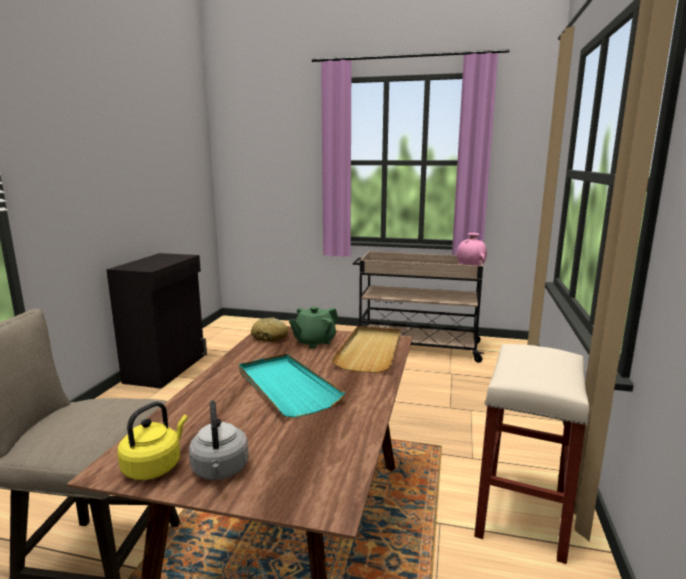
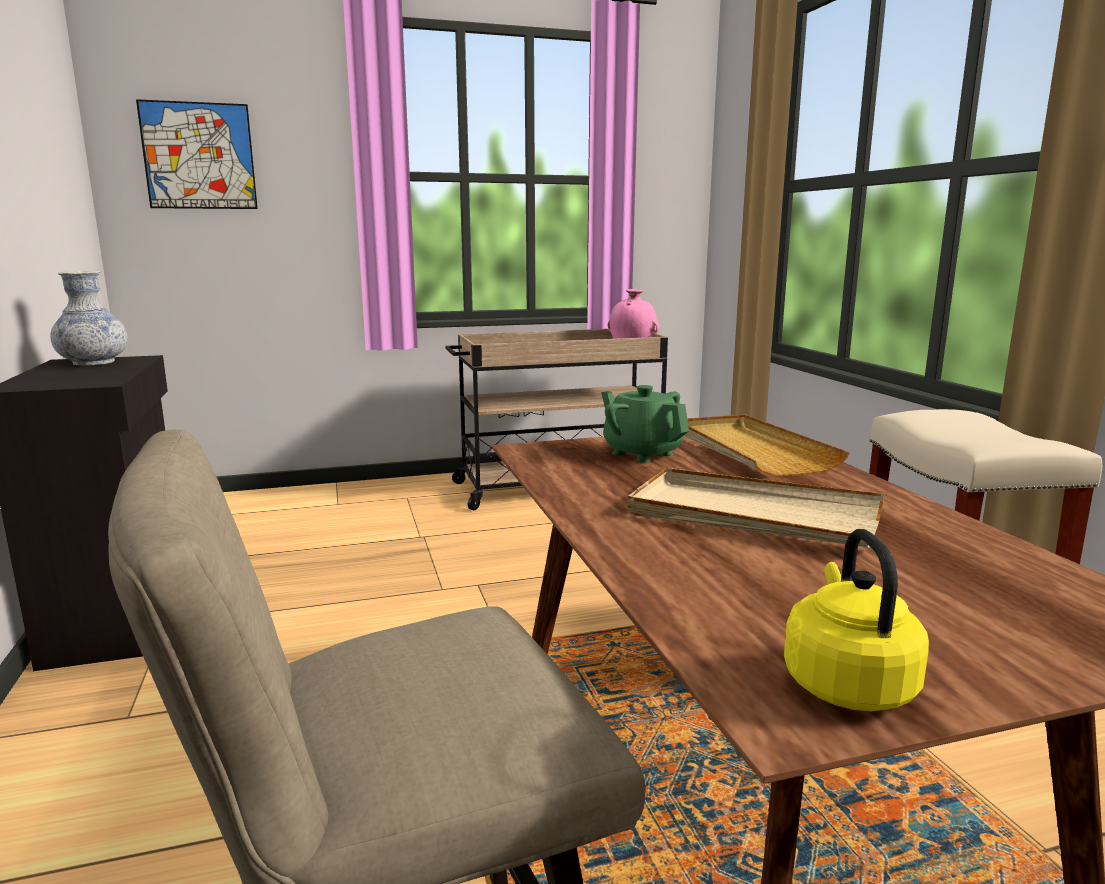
camera: 30 degrees left, 0 degrees up
grey kettle [189,400,249,480] -> none
turquoise tray [239,354,345,418] -> beige tray [627,468,884,548]
bread [251,317,288,342] -> none
green teapot [289,306,339,348] -> green teapot turned 120 degrees clockwise [601,385,689,463]
none -> vase [50,271,128,366]
none -> picture [136,99,258,209]

